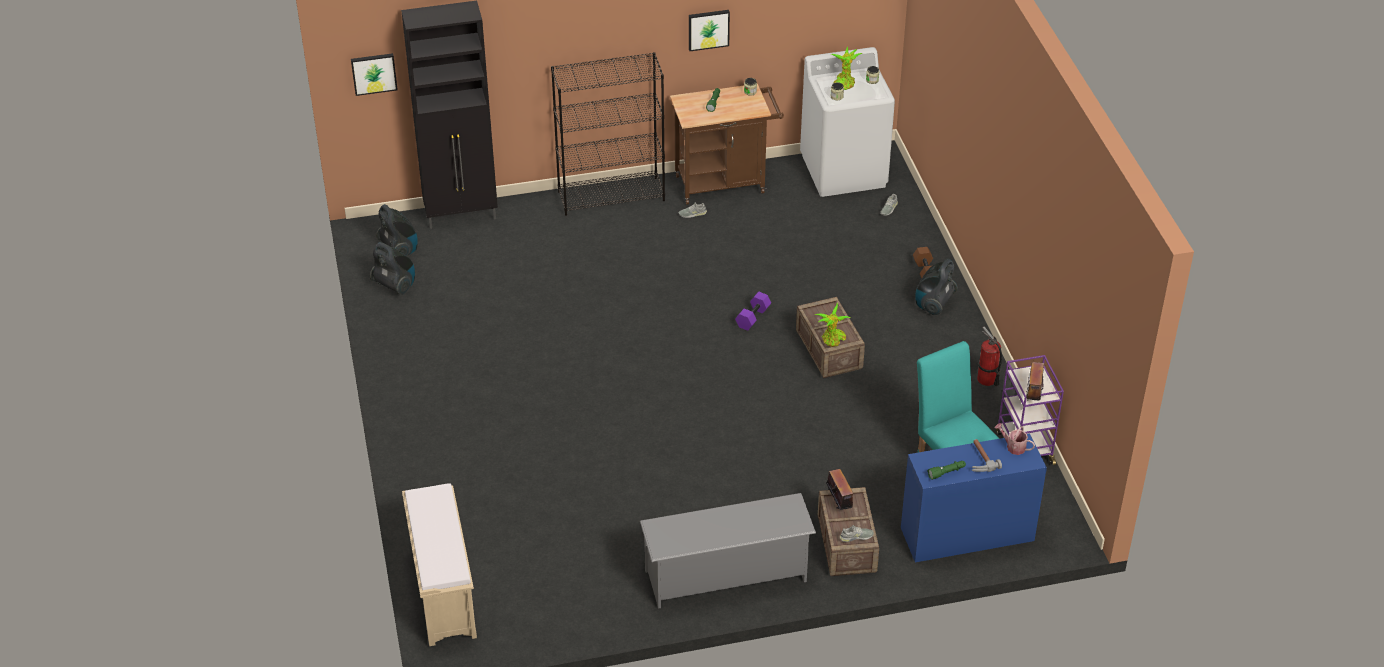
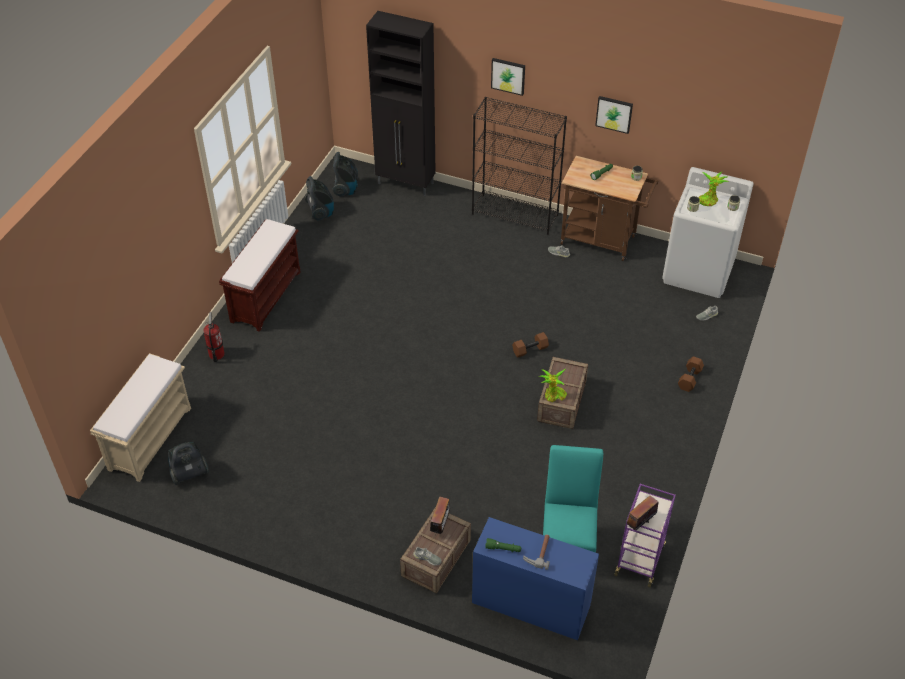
camera: 35 degrees right, 5 degrees up
picture [351,53,398,96] -> picture moved to [491,58,525,96]
grey shoe rack [640,493,816,609] -> none
purple dumbbell [735,292,771,331] -> brown dumbbell [512,332,549,358]
vacuum cleaner [915,258,958,316] -> vacuum cleaner moved to [168,442,209,485]
fire extinguisher [977,326,1002,386] -> fire extinguisher moved to [203,312,225,362]
watering can [995,423,1035,455] -> none
none -> brown bench [219,219,301,332]

